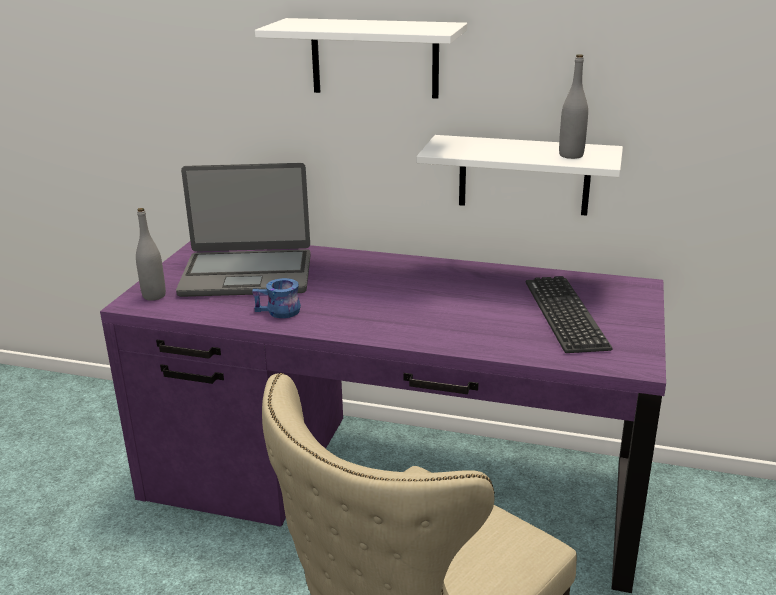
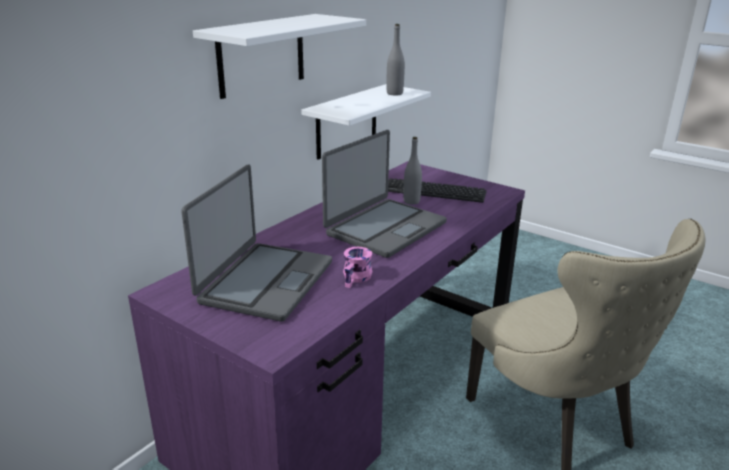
camera: 70 degrees left, 0 degrees up
grey bottle [136,208,166,301] -> grey bottle moved to [403,137,422,205]
blue mug [252,278,301,318] -> pink mug [343,247,372,288]
none -> laptop [322,130,447,258]

